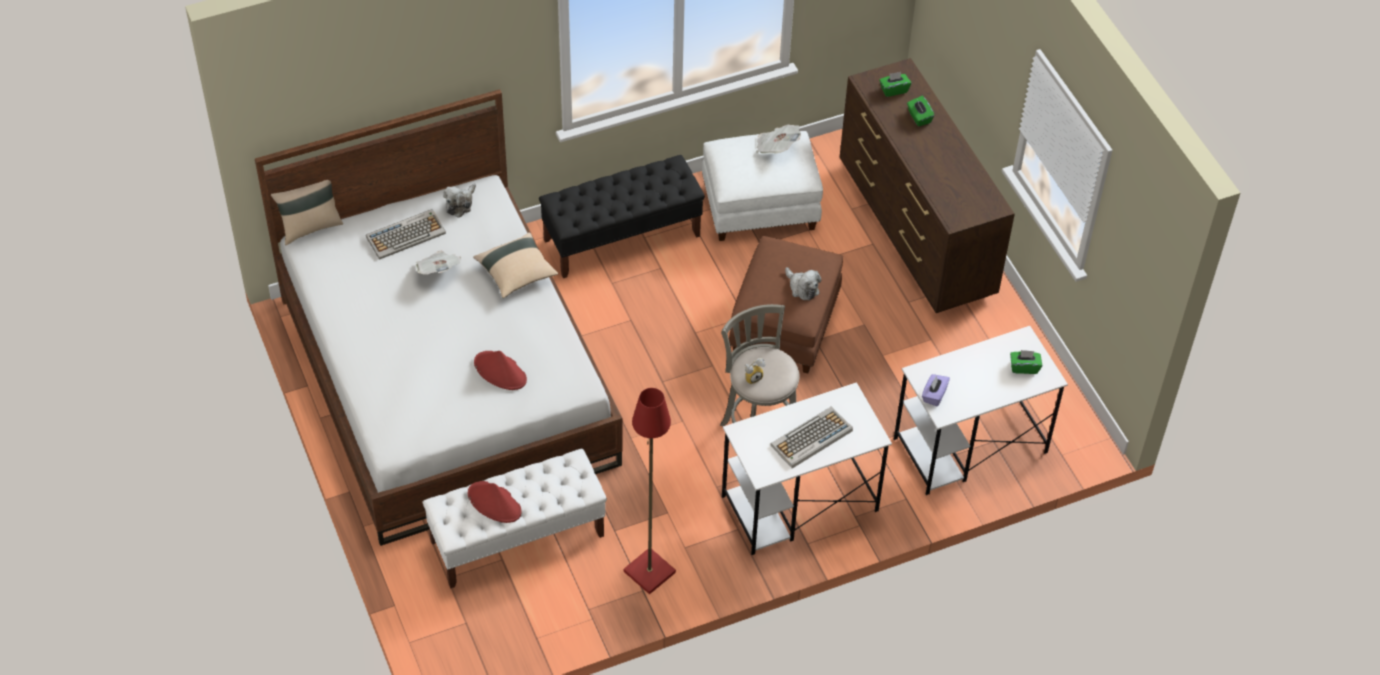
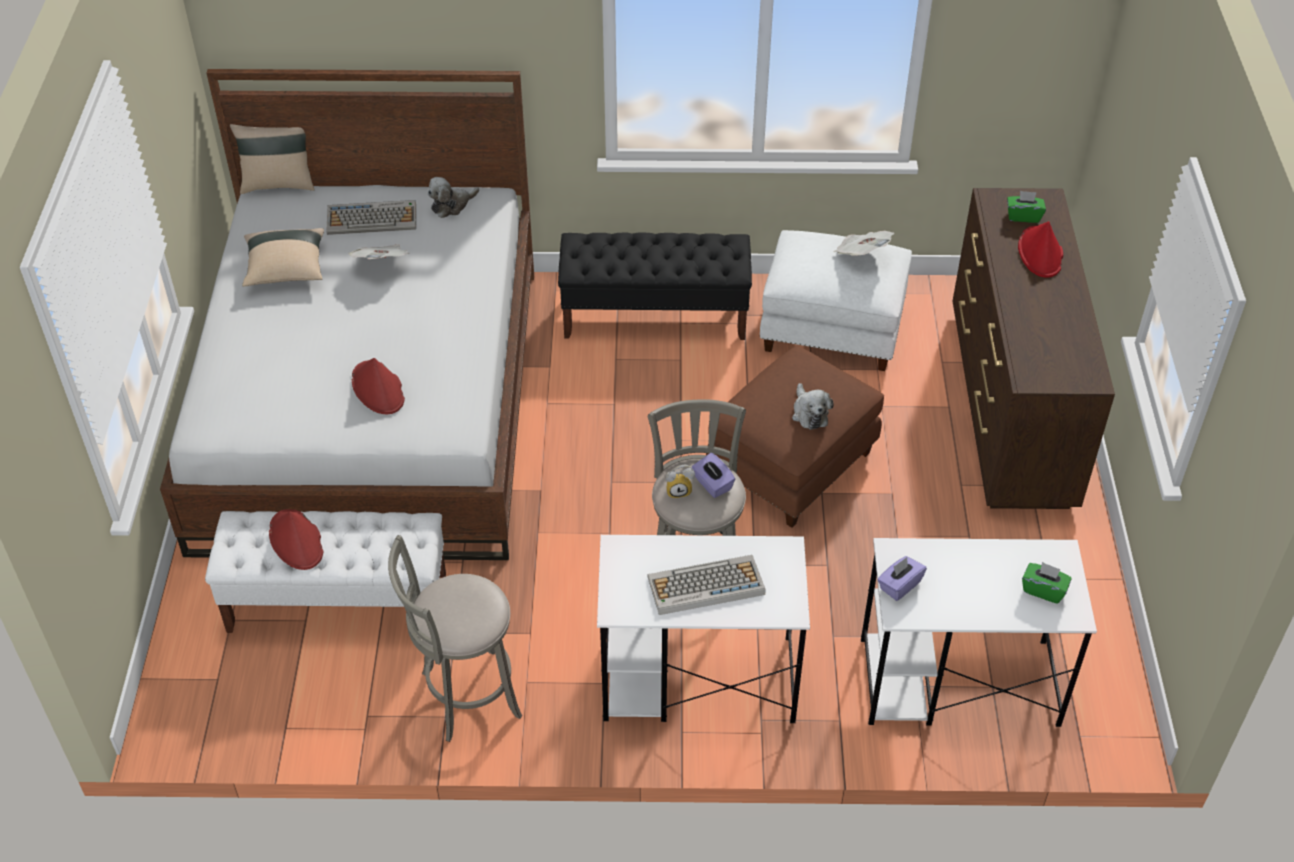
camera: 25 degrees right, 5 degrees down
beige pillow [473,232,558,298] -> beige pillow moved to [242,228,324,287]
red floor lamp [623,388,676,594] -> grey stool [388,535,522,742]
green tissue box [907,96,934,126] -> red hat [1018,221,1063,278]
none -> purple tissue box [692,453,735,498]

